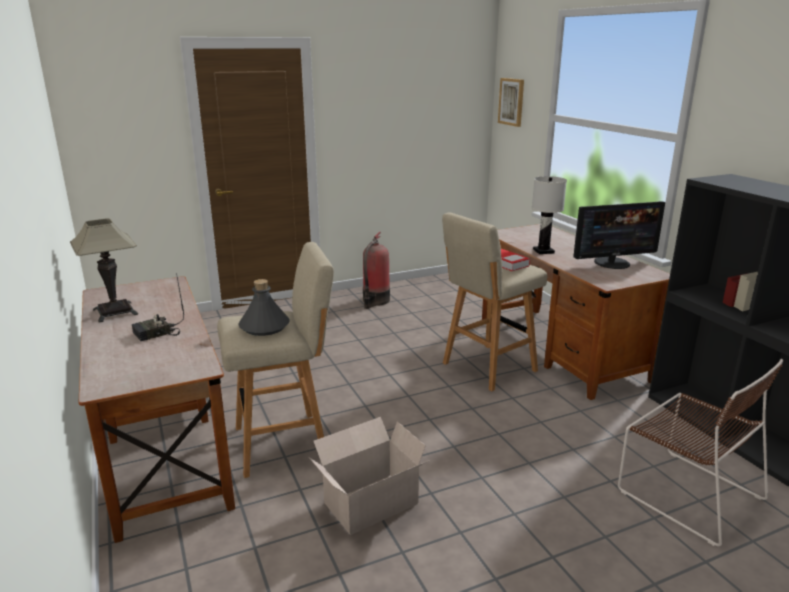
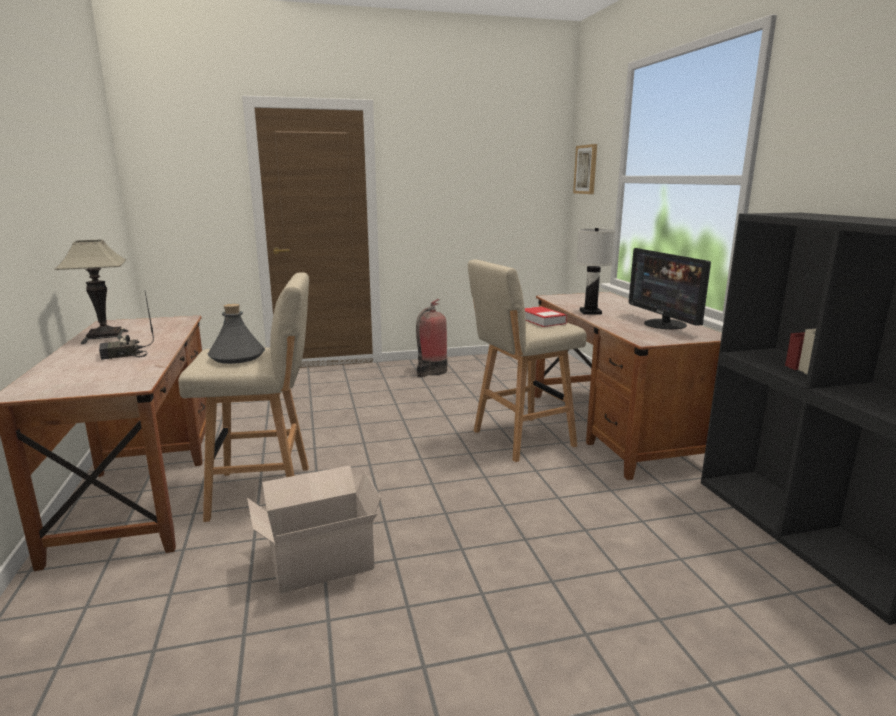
camera: 10 degrees right, 5 degrees down
monitor [574,201,665,269] -> monitor turned 75 degrees clockwise [629,248,711,329]
brown chair [618,359,783,546] -> none

